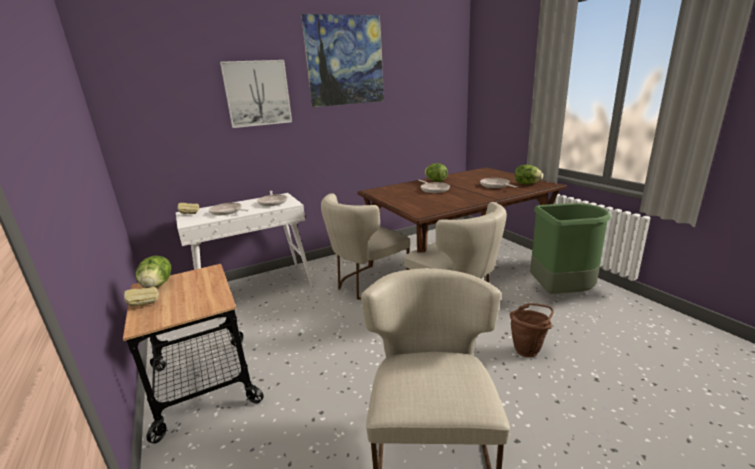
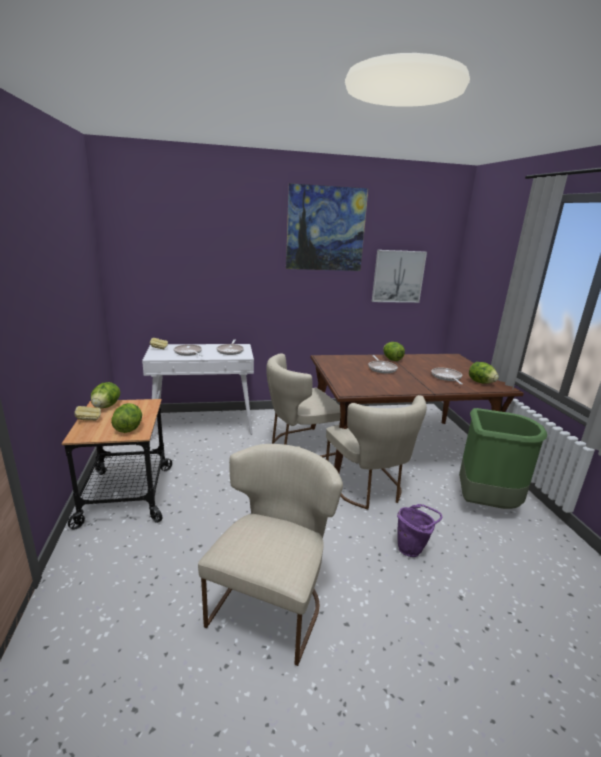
camera: 15 degrees right, 0 degrees up
picture [220,60,292,128] -> picture moved to [372,250,427,303]
brown bucket [510,303,554,357] -> purple bucket [397,504,442,557]
none -> lettuce [111,403,142,433]

